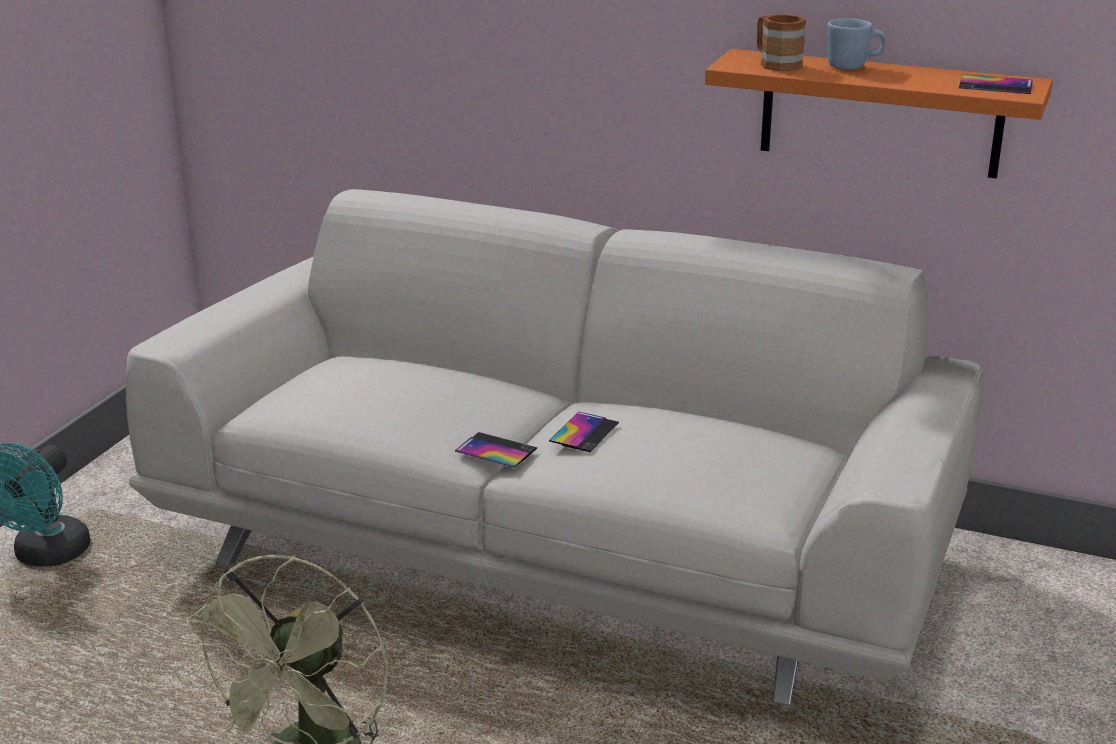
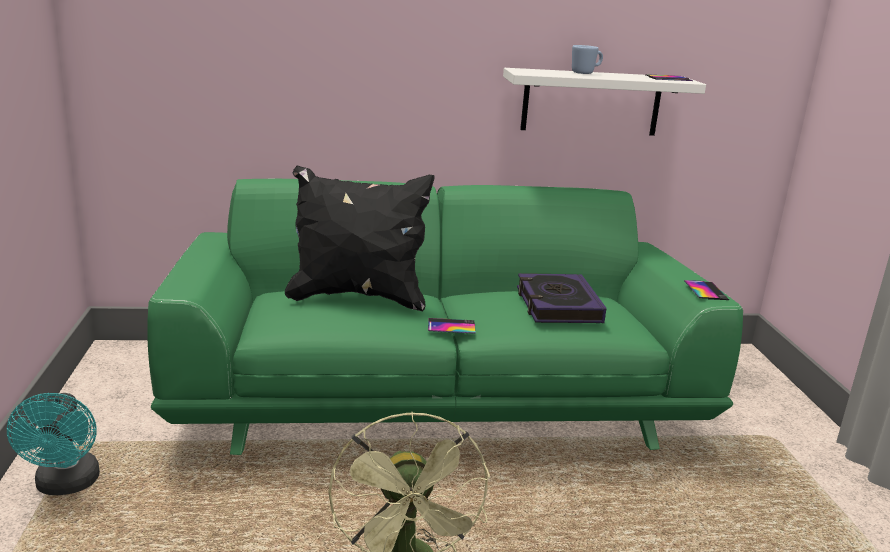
camera: 30 degrees left, 5 degrees down
white sofa [126,189,984,706] -> green sofa [147,179,743,455]
phone [549,411,619,452] -> phone moved to [684,280,729,300]
orange shelf [705,49,1053,179] -> white shelf [503,68,706,136]
brown mug [757,14,806,71] -> none
none -> black pillow [285,166,434,311]
none -> book [517,273,607,323]

